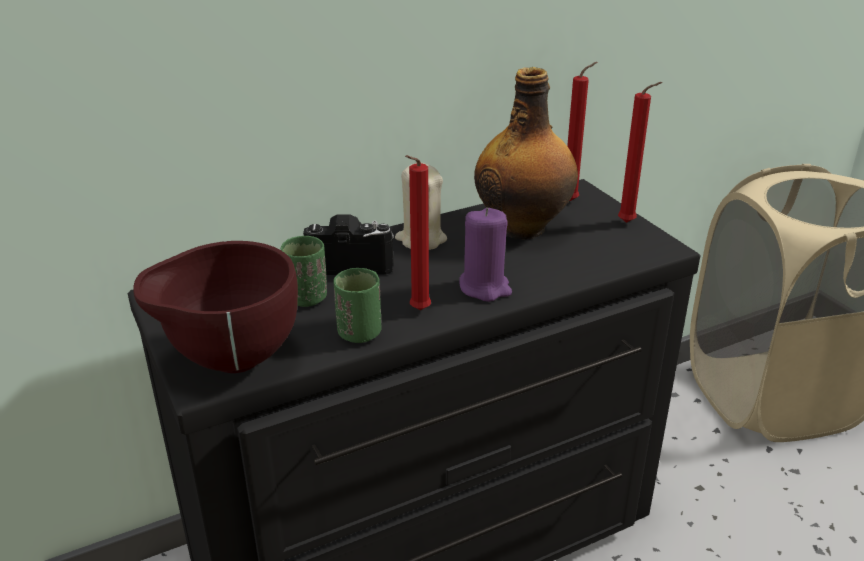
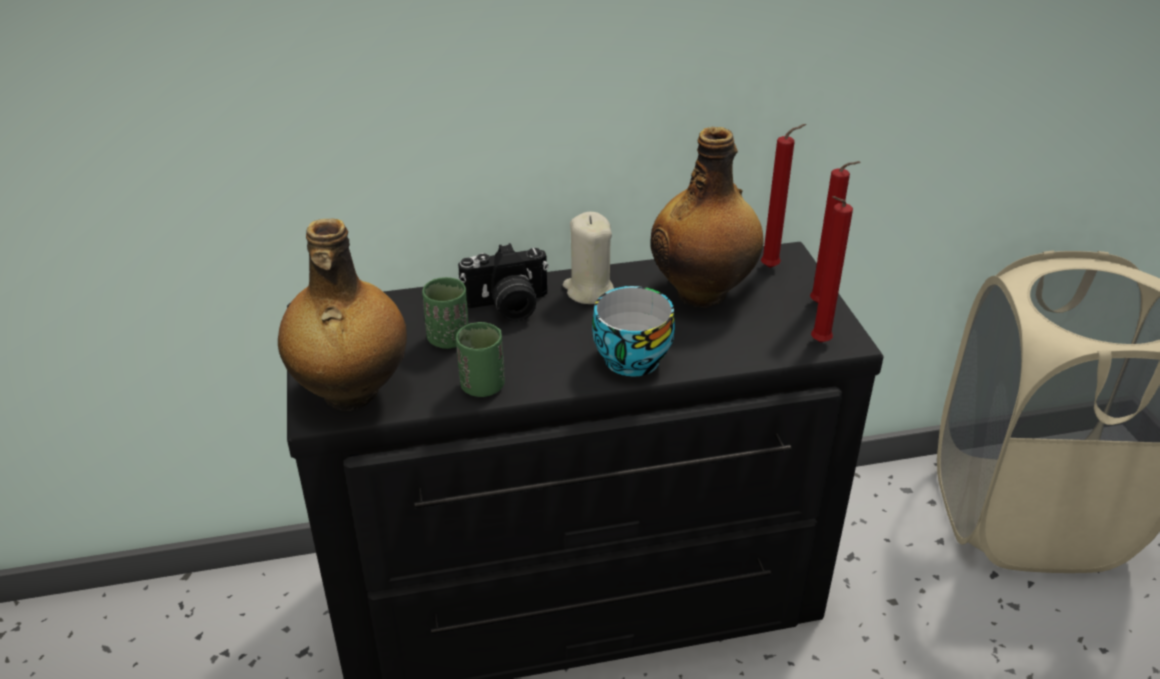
camera: 15 degrees right, 5 degrees up
brown bowl [133,241,298,373] -> bottle [278,219,407,411]
camera [303,214,394,275] -> camera turned 150 degrees clockwise [458,243,549,321]
red candle [405,155,431,310] -> red candle moved to [811,196,853,343]
purple candle [459,208,512,302] -> cup [592,286,675,377]

